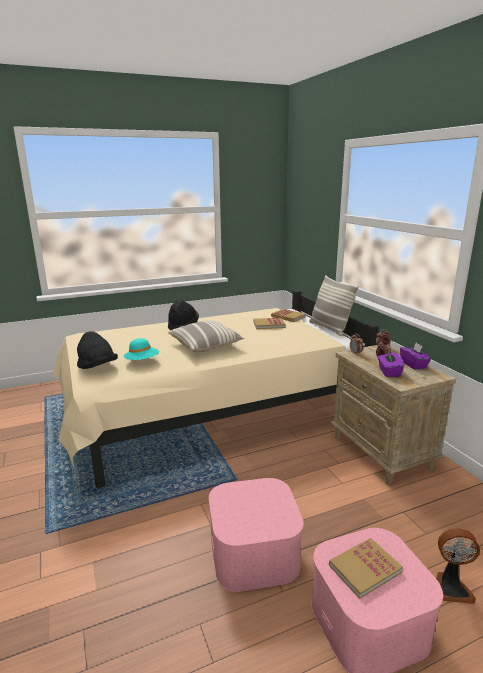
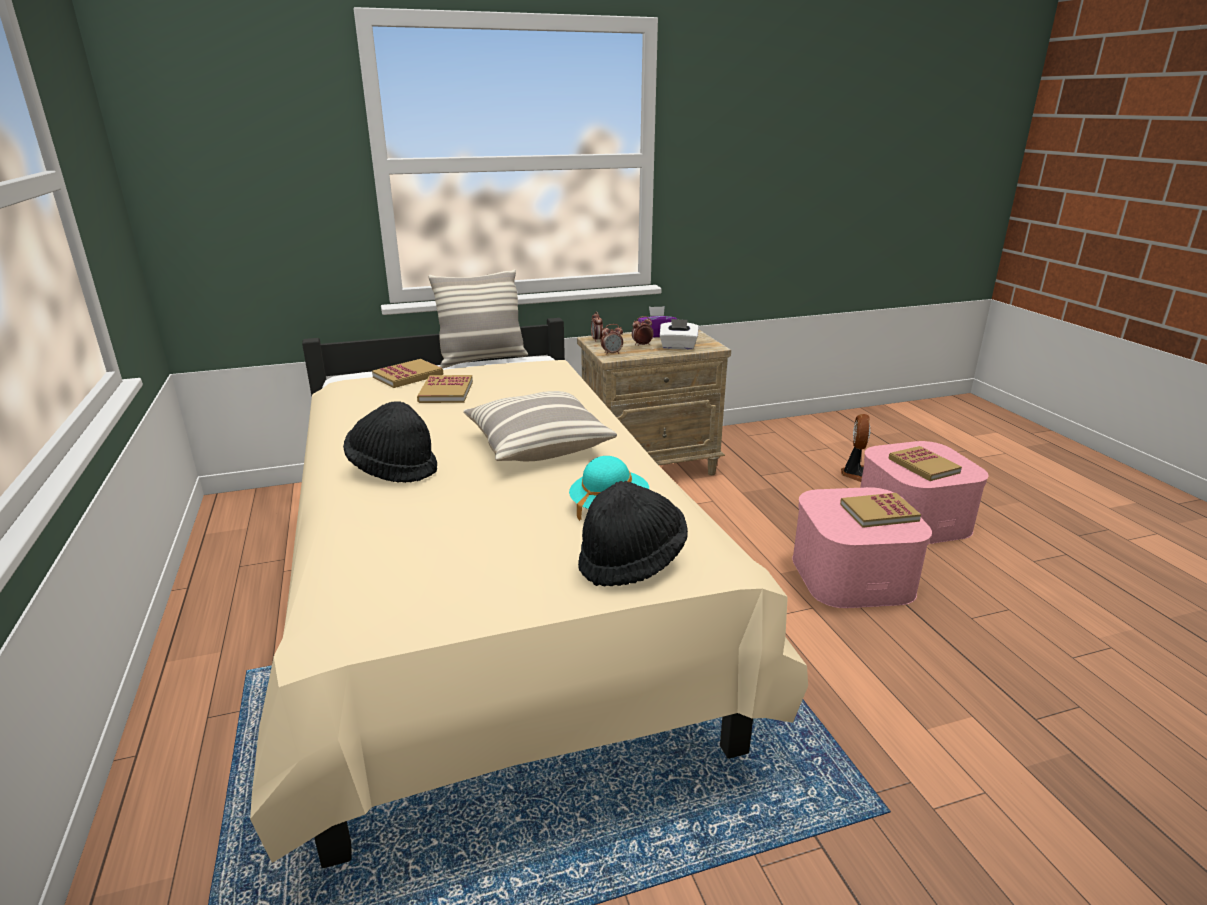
camera: 85 degrees left, 5 degrees up
purple tissue box [378,349,404,377] -> white tissue box [660,319,699,350]
none -> book [840,493,921,528]

